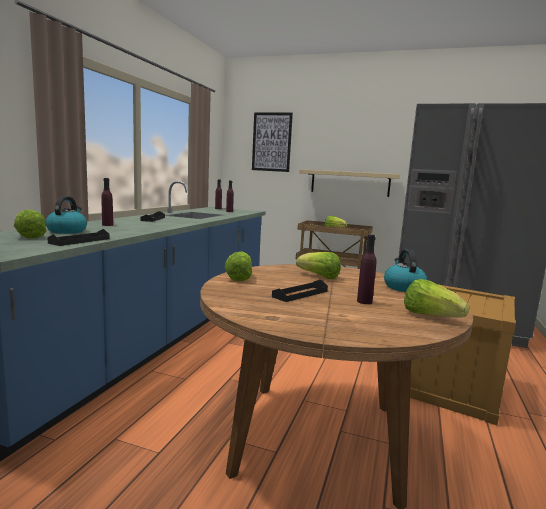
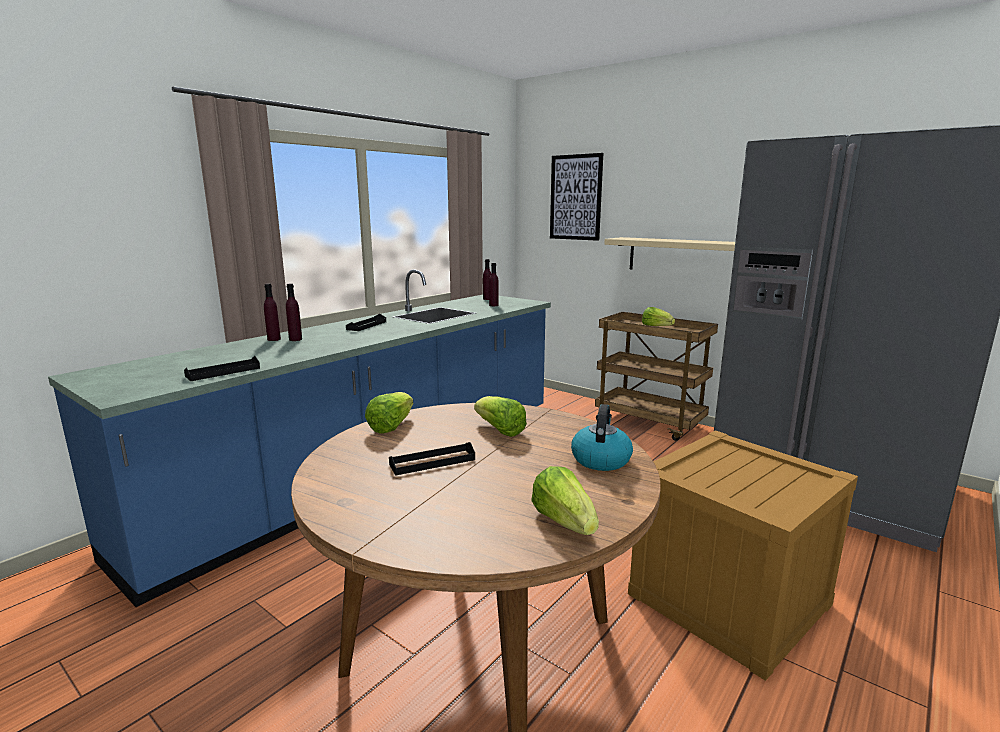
camera: 20 degrees right, 5 degrees up
lettuce [14,209,46,239] -> none
kettle [45,196,87,234] -> none
purple bottle [357,234,376,304] -> purple bottle moved to [264,283,281,341]

